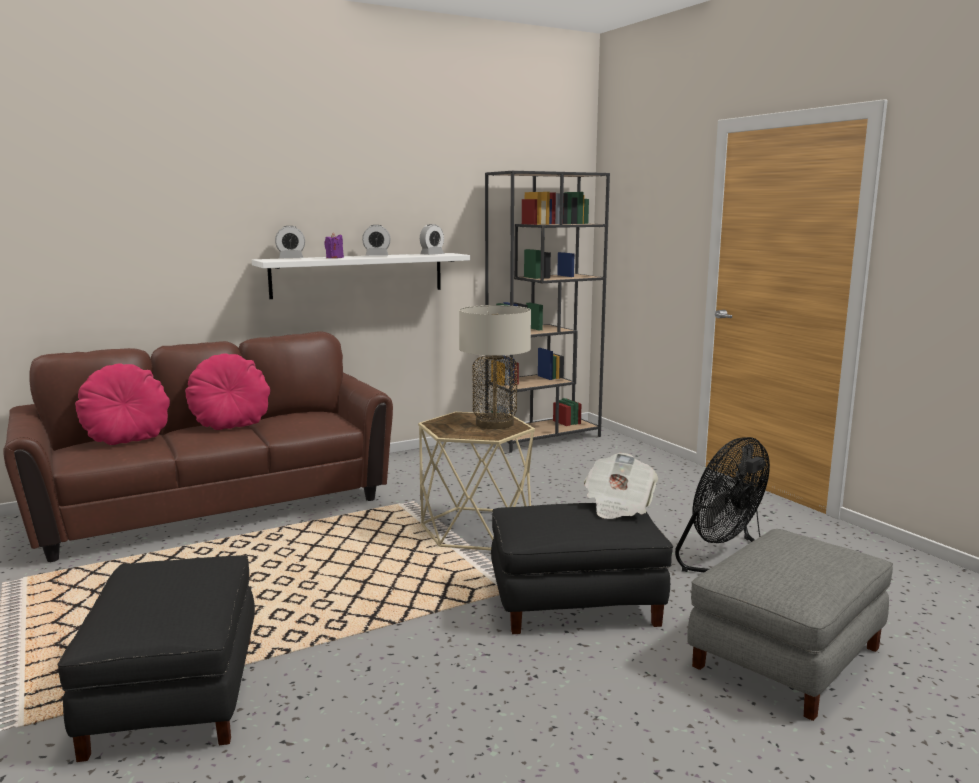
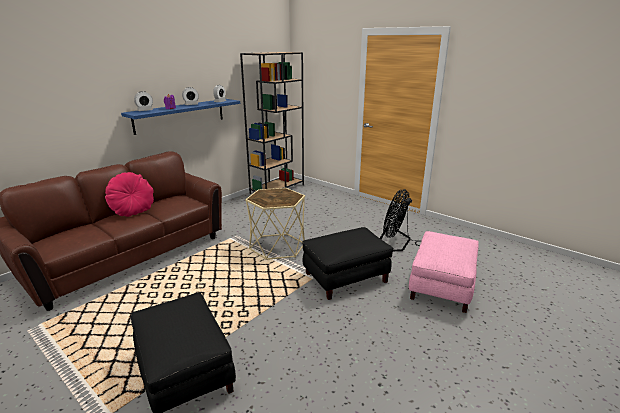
camera: 20 degrees left, 10 degrees up
pink pillow [75,363,170,445] -> none
white shelf [252,253,470,299] -> blue shelf [121,99,240,135]
table lamp [459,305,531,429] -> none
newspaper [584,453,658,519] -> none
grey ottoman [687,529,893,721] -> pink ottoman [409,231,479,313]

